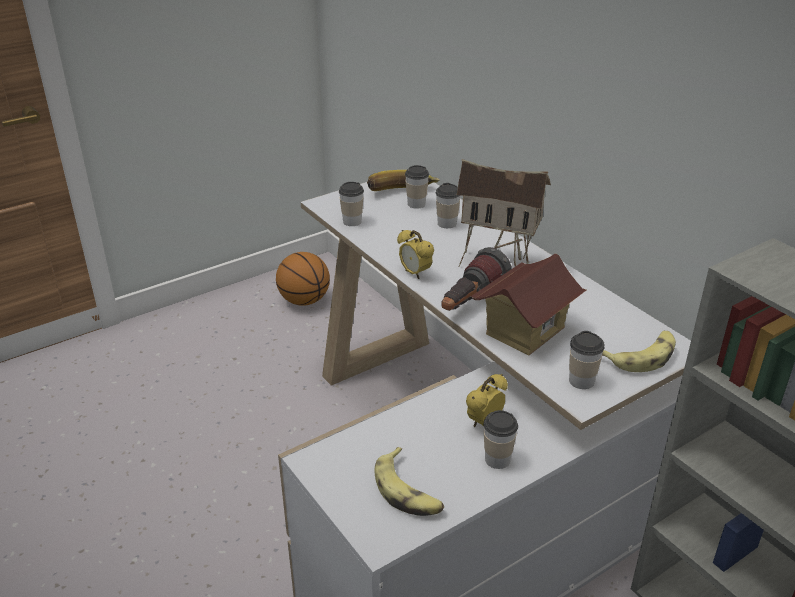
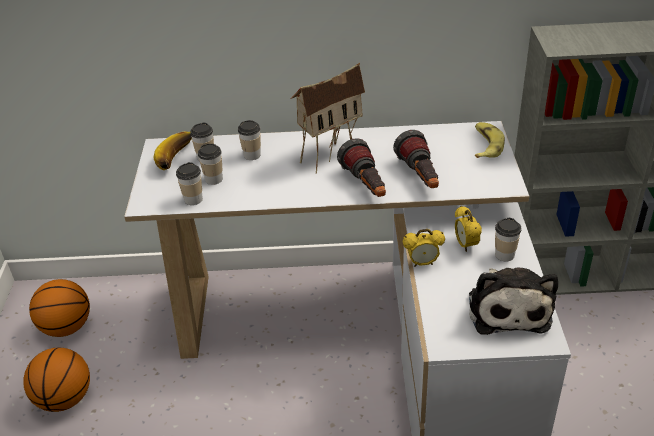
camera: 55 degrees left, 5 degrees up
banana [375,447,444,516] -> plush toy [469,267,558,335]
alarm clock [397,230,434,279] -> alarm clock moved to [403,229,445,267]
toy house [471,254,586,356] -> flashlight [393,130,439,188]
cup [569,331,605,389] -> cup moved to [198,144,223,185]
none -> basketball [23,347,90,412]

